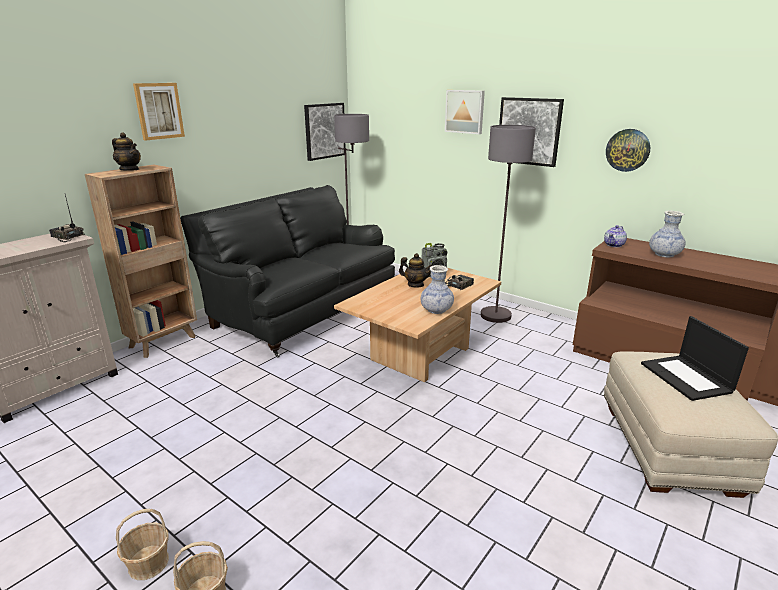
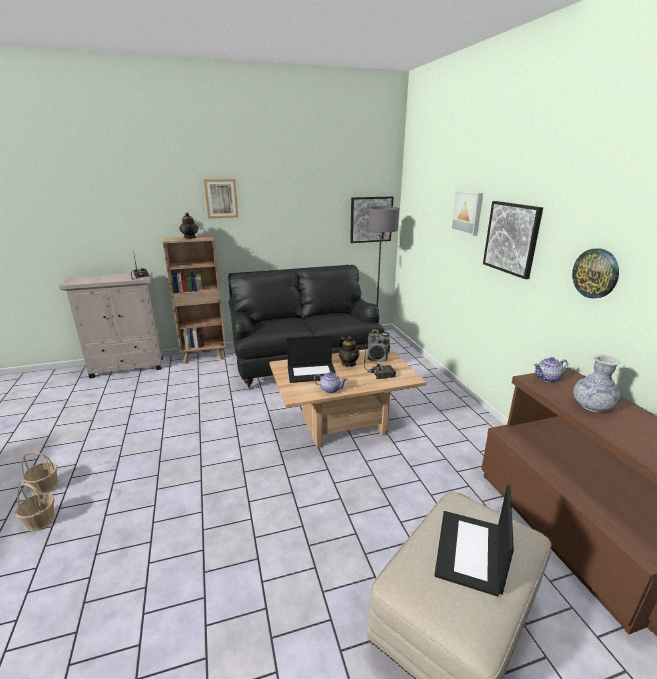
camera: 35 degrees right, 0 degrees up
vase [421,265,454,314] -> teapot [314,372,347,393]
grey floor lamp [481,125,536,323] -> none
none -> laptop [287,335,336,383]

